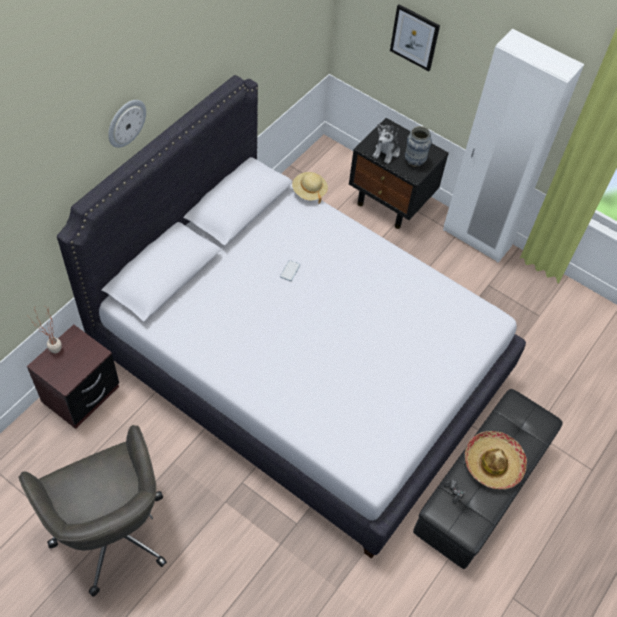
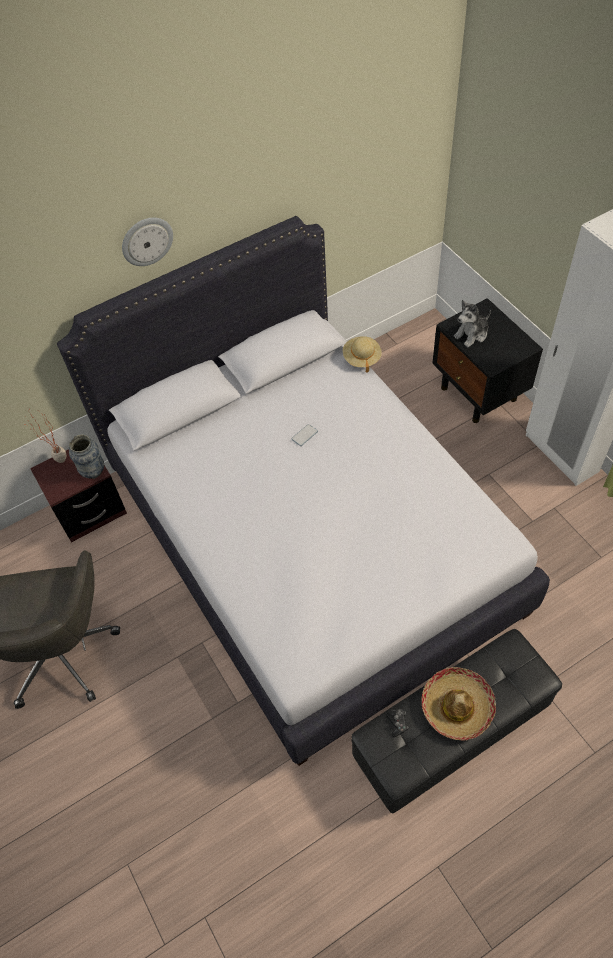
camera: 30 degrees right, 0 degrees up
picture [390,4,440,71] -> none
vase [405,126,432,167] -> vase moved to [68,434,104,479]

